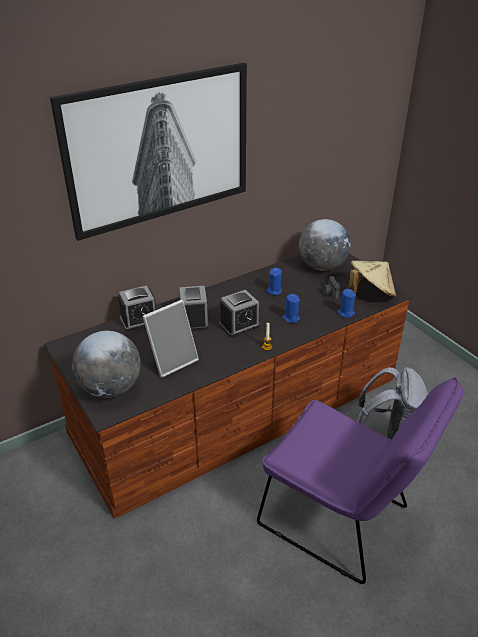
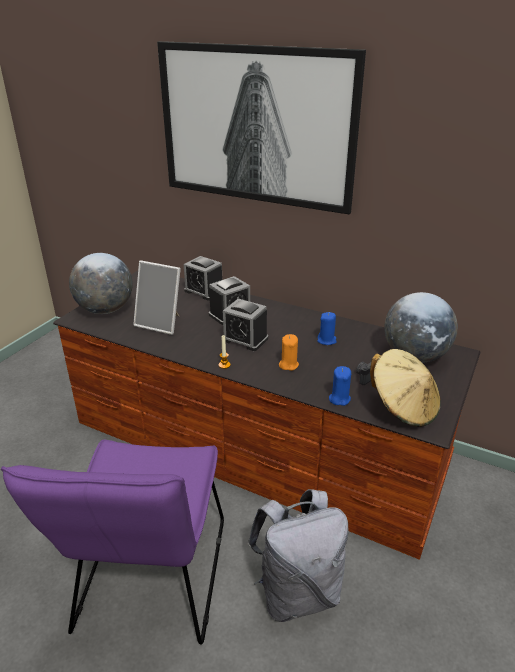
camera: 60 degrees right, 5 degrees down
blue candle [282,294,300,323] -> orange candle [279,334,299,371]

